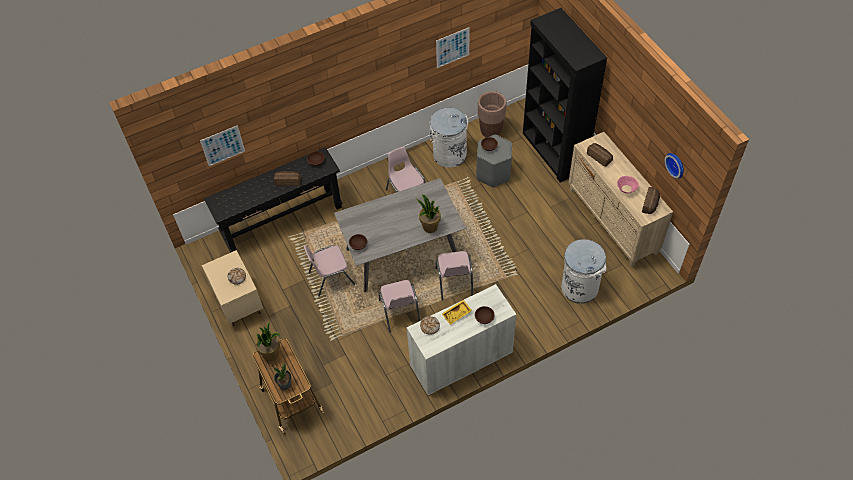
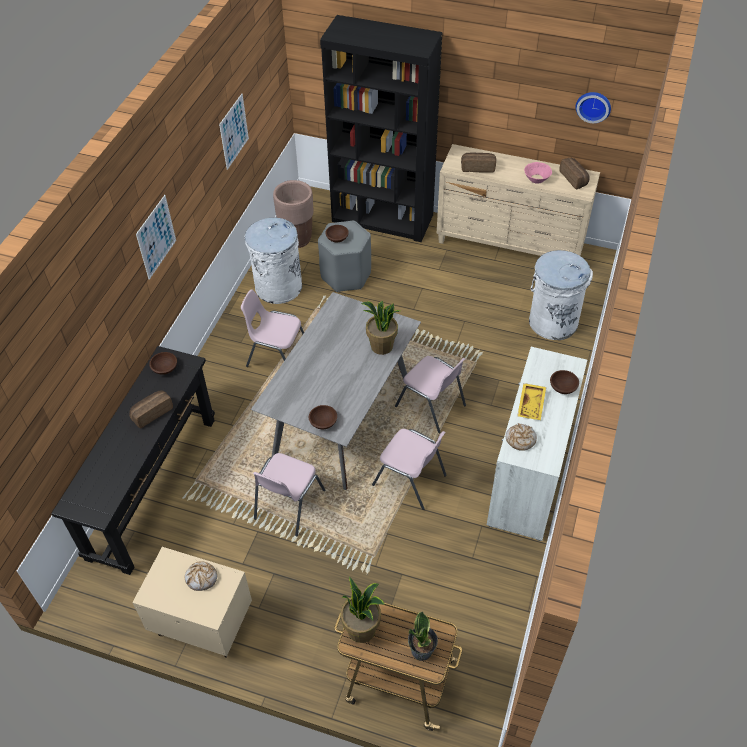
camera: 45 degrees left, 5 degrees down
picture [200,125,245,166] -> picture moved to [136,195,176,280]

